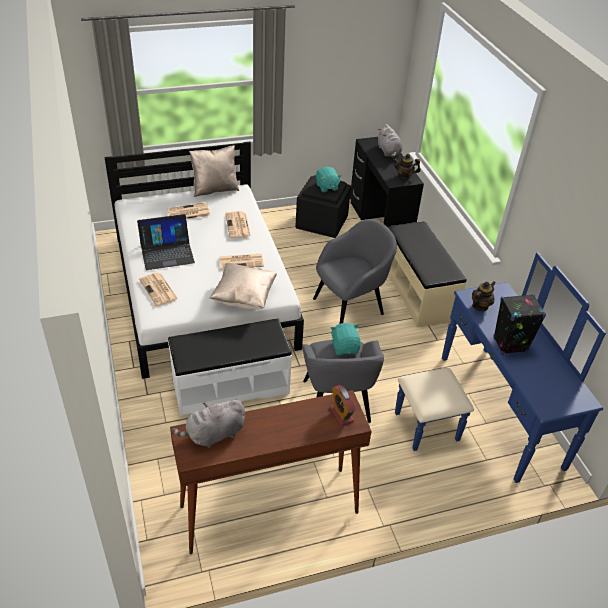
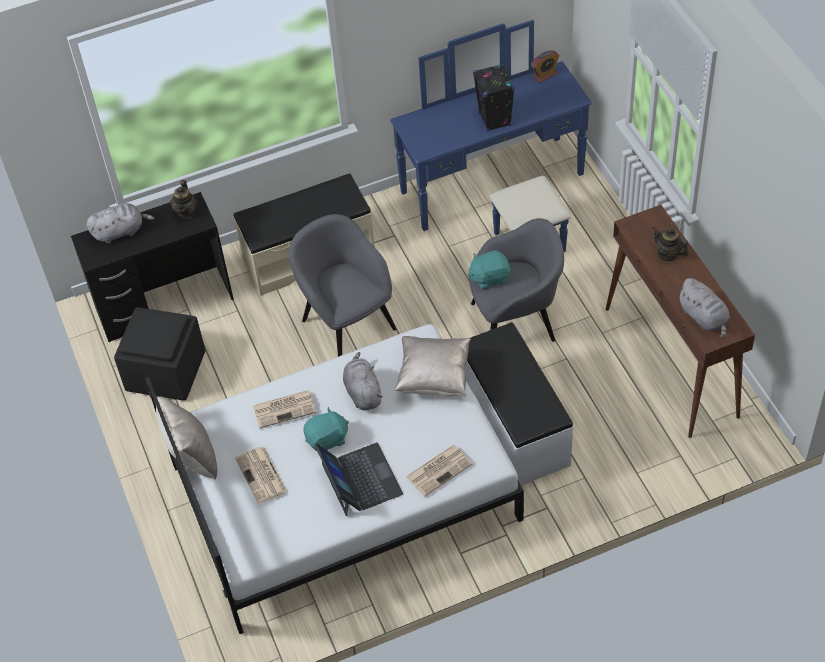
camera: 90 degrees left, 10 degrees up
newspaper [219,254,264,270] -> grey plush toy [343,352,382,410]
turquoise plush toy [316,167,342,192] -> turquoise plush toy moved to [303,407,349,451]
alarm clock [330,385,356,426] -> alarm clock moved to [531,50,560,83]
teapot [472,282,496,311] -> teapot moved to [652,226,688,262]

